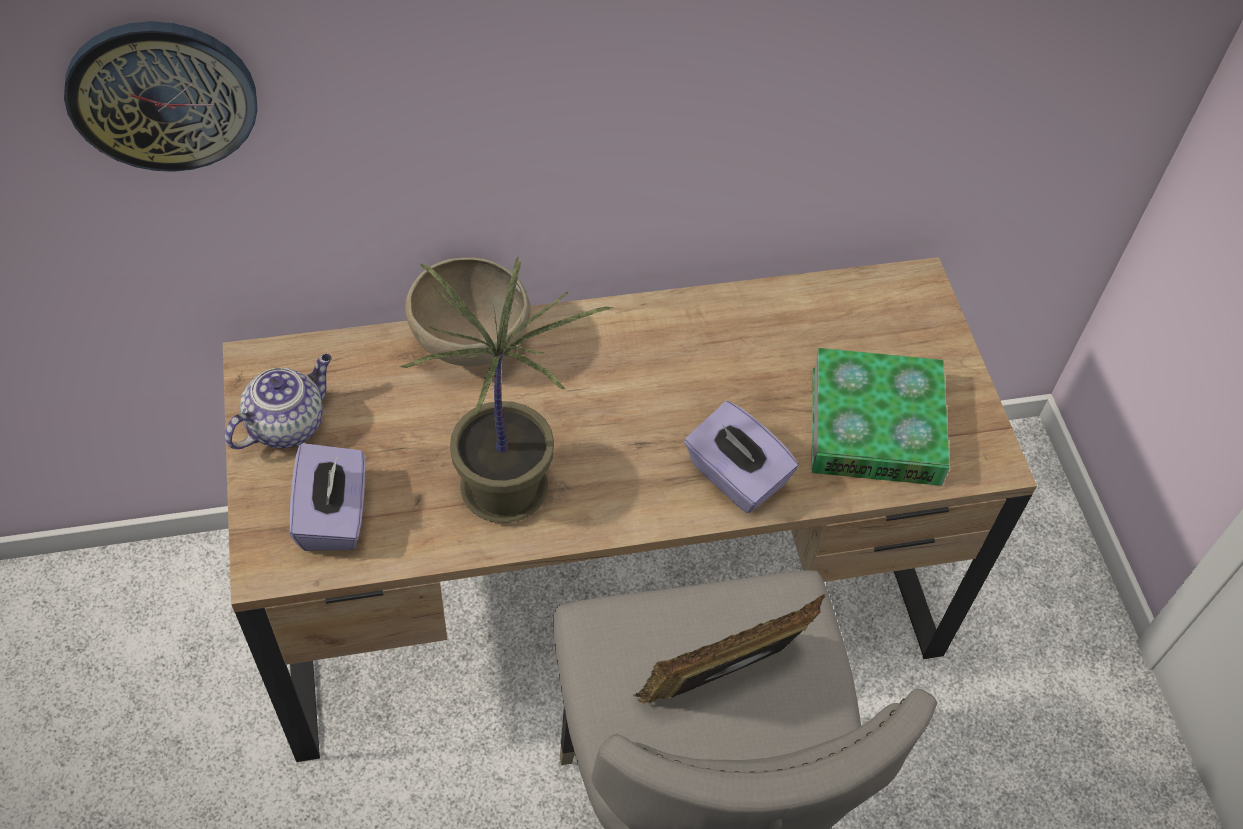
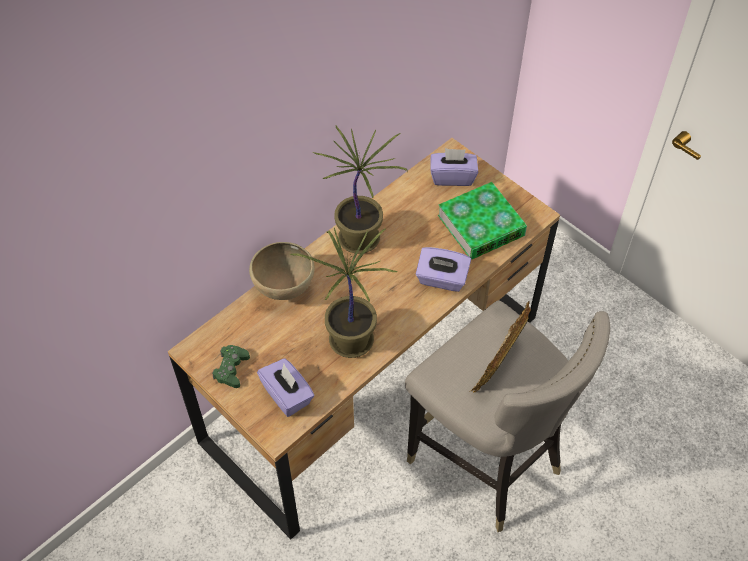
camera: 30 degrees left, 0 degrees up
wall clock [64,21,257,172] -> none
teapot [225,354,332,449] -> green game controller [212,345,250,388]
none -> potted plant [313,126,408,254]
none -> purple tissue box [431,148,478,186]

